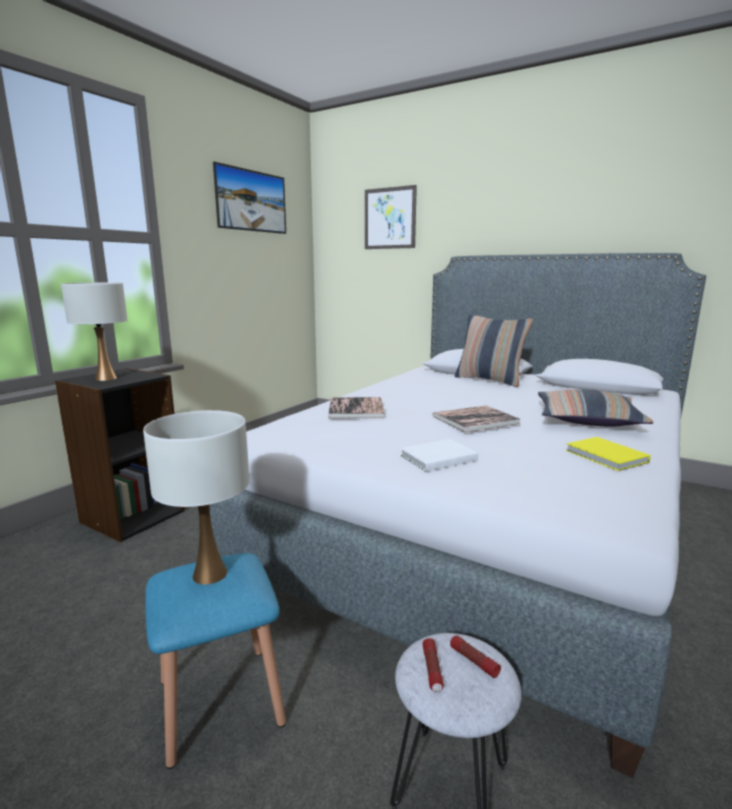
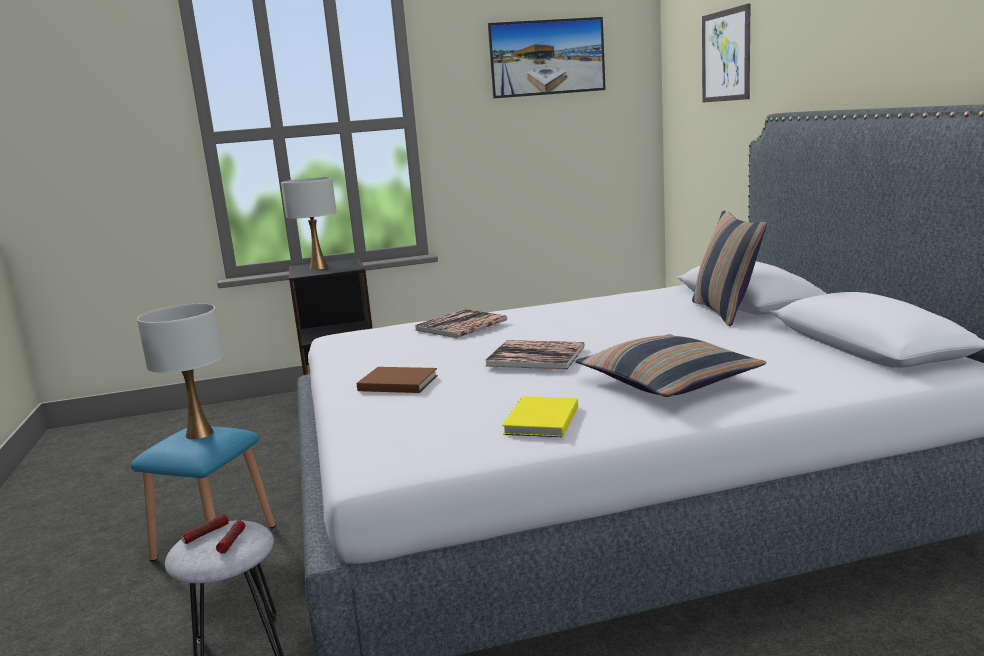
camera: 45 degrees right, 0 degrees up
white book [400,439,478,471] -> brown book [357,367,438,393]

